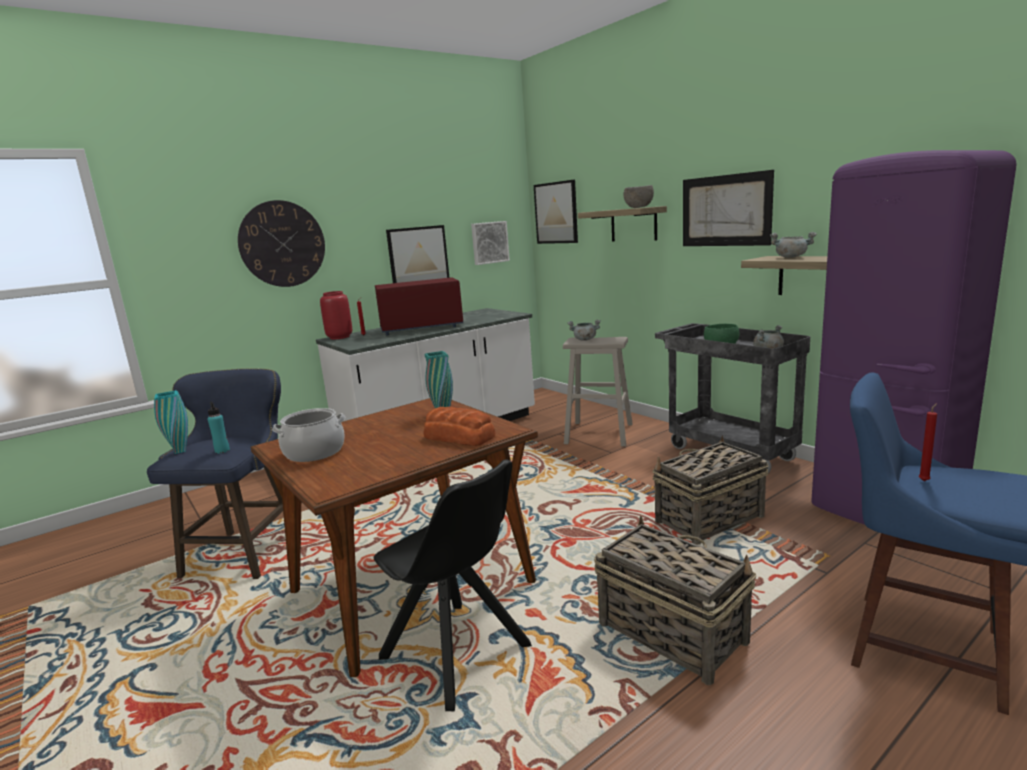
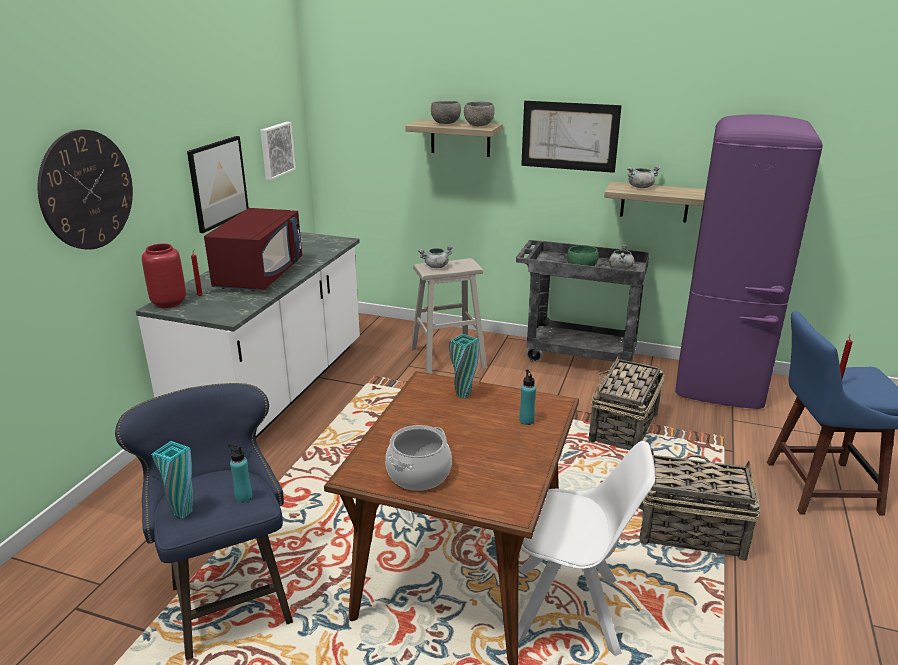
camera: 35 degrees left, 10 degrees up
black chair [374,459,532,711] -> white chair [518,441,655,656]
red microwave [375,277,463,336] -> red microwave turned 150 degrees clockwise [204,208,302,291]
bread [424,407,495,446] -> turquoise bottle [519,369,536,425]
picture [534,180,578,244] -> none
none -> grey bowl [431,101,461,124]

